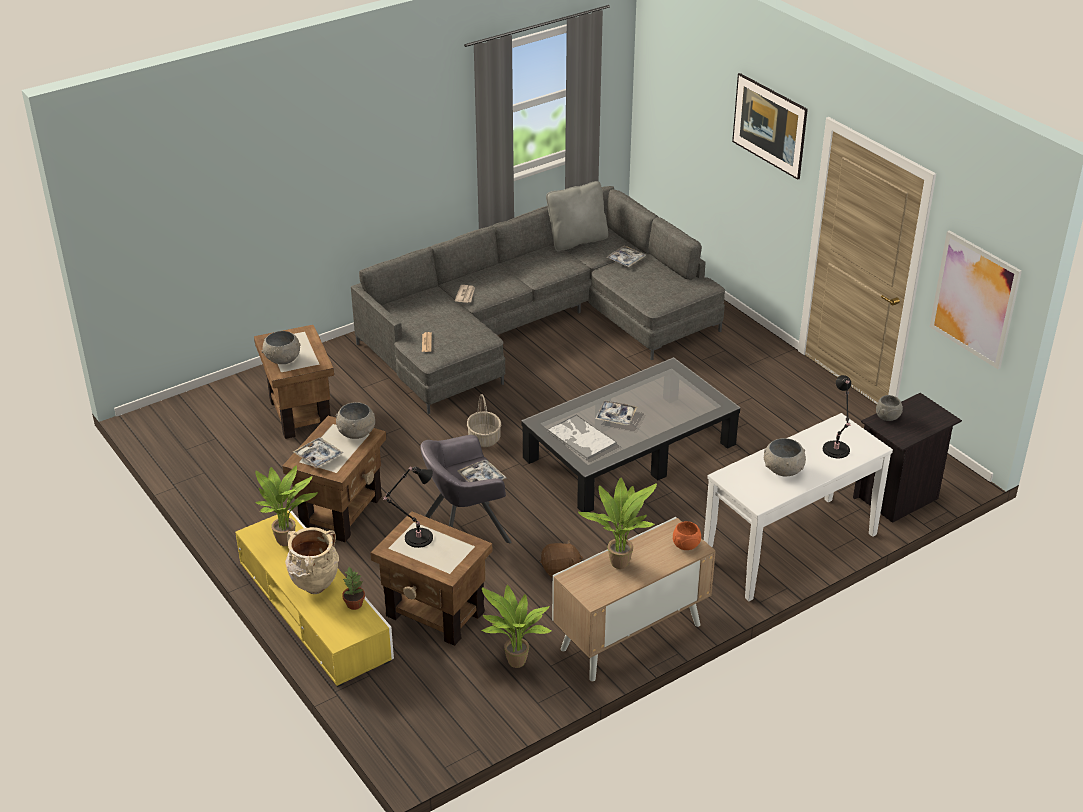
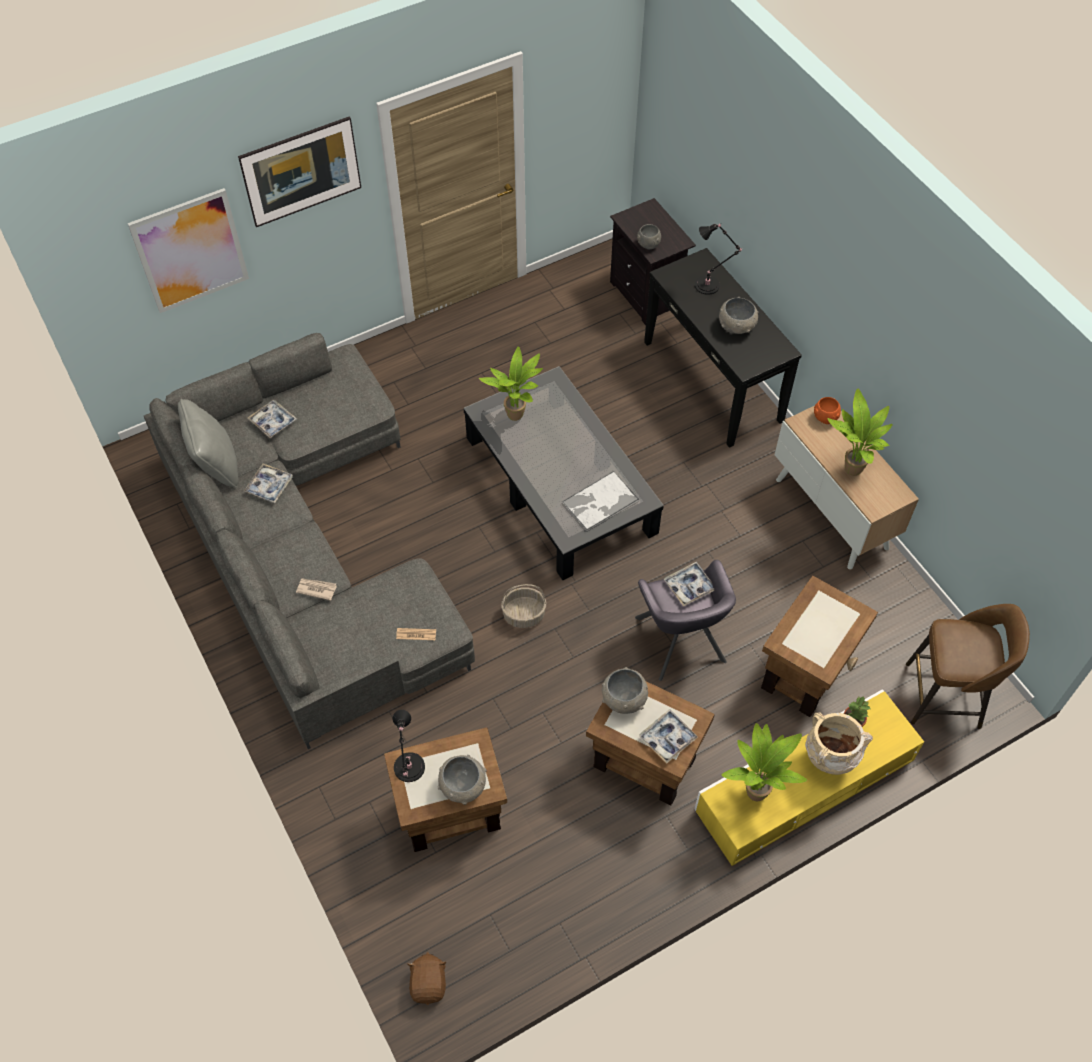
camera: 85 degrees left, 20 degrees up
black table lamp [383,466,433,548] -> black table lamp moved to [392,710,425,782]
potted plant [482,585,551,668] -> potted plant moved to [479,346,543,421]
brown plush toy [540,540,583,578] -> brown plush toy moved to [407,952,446,1005]
tray [595,400,637,426] -> tray moved to [244,463,293,503]
white console table [704,413,893,601] -> black console table [644,248,802,448]
picture [930,230,1022,369] -> picture moved to [128,188,249,313]
none -> brown stool [906,604,1030,729]

